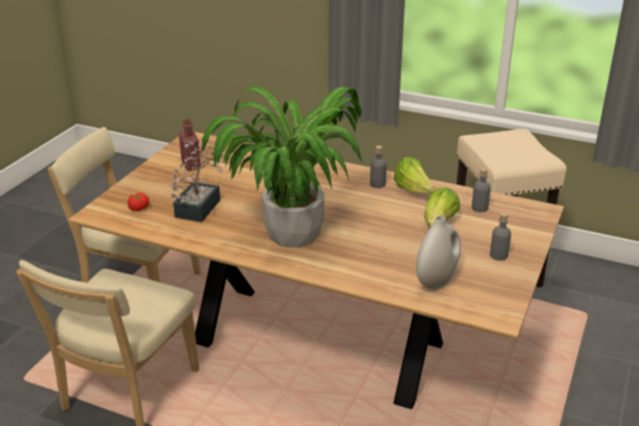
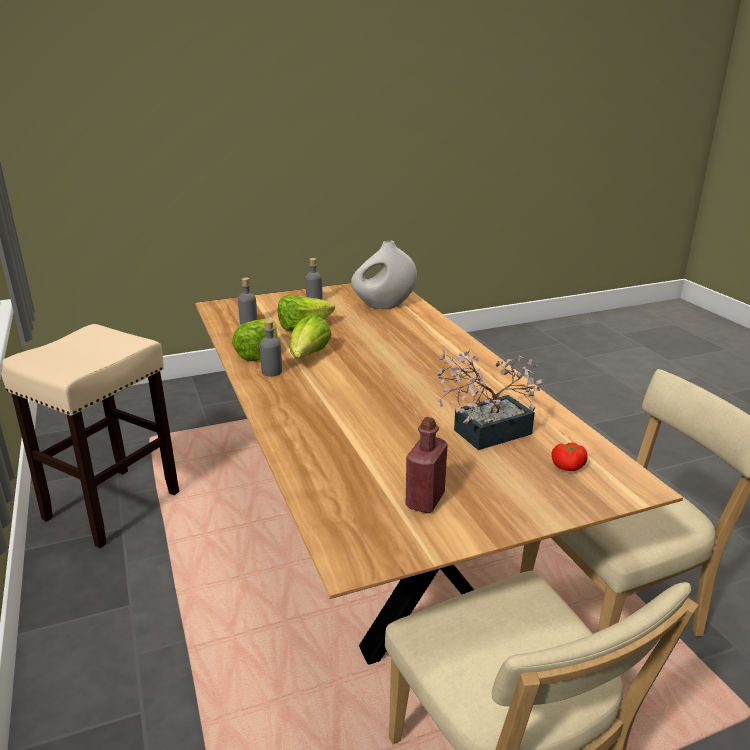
camera: 135 degrees left, 5 degrees down
potted plant [202,86,363,248] -> none
none -> lettuce [290,314,331,358]

